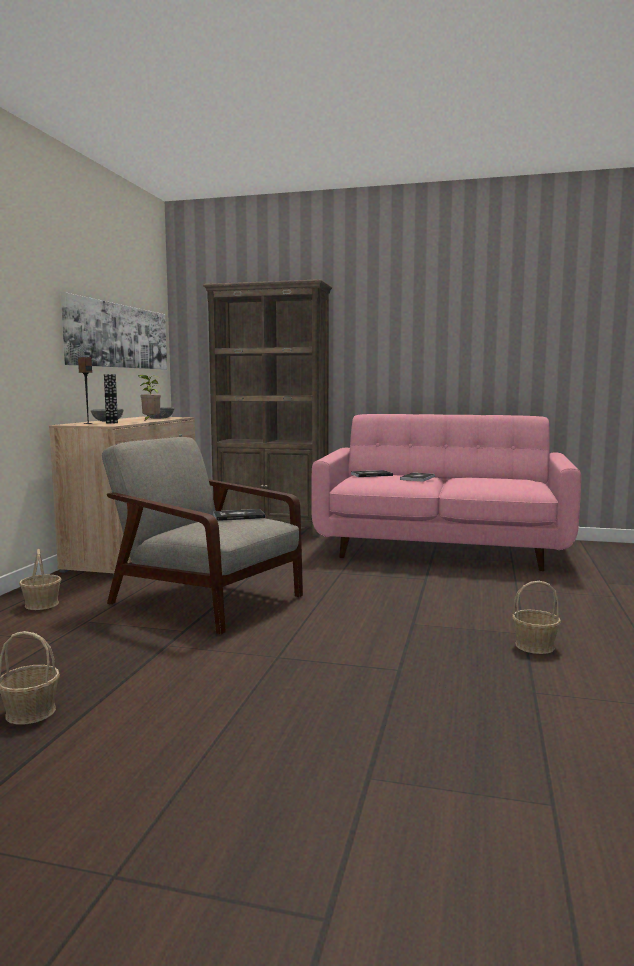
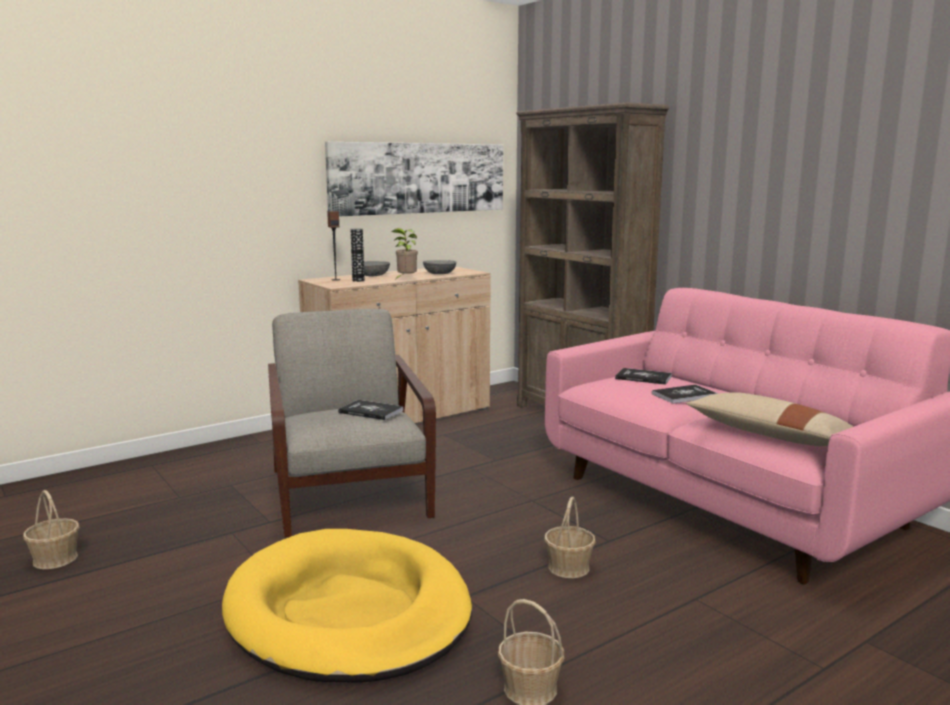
camera: 40 degrees right, 5 degrees up
basket [19,549,61,610] -> basket moved to [544,497,596,578]
none -> yellow dog bed [222,529,472,683]
none -> beige pillow [686,392,854,446]

